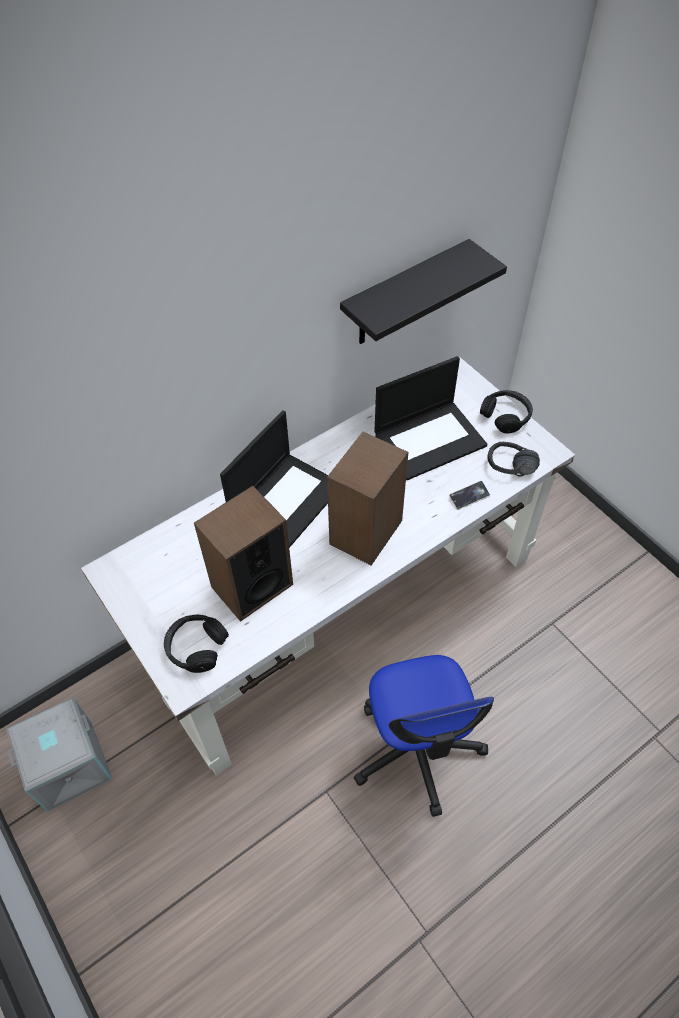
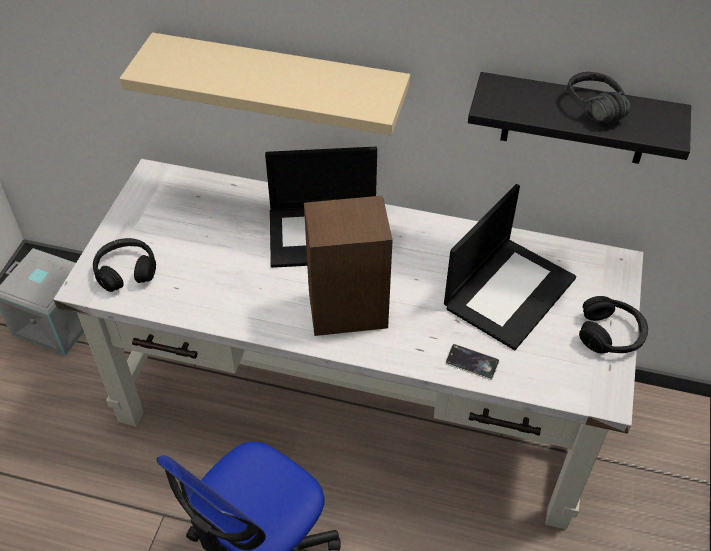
camera: 50 degrees right, 5 degrees down
speaker [194,486,293,622] -> none
laptop [374,356,488,480] -> laptop turned 75 degrees counterclockwise [444,184,576,350]
black headphones [487,442,540,477] -> black headphones moved to [567,72,630,122]
none -> beige shelf [120,33,410,136]

